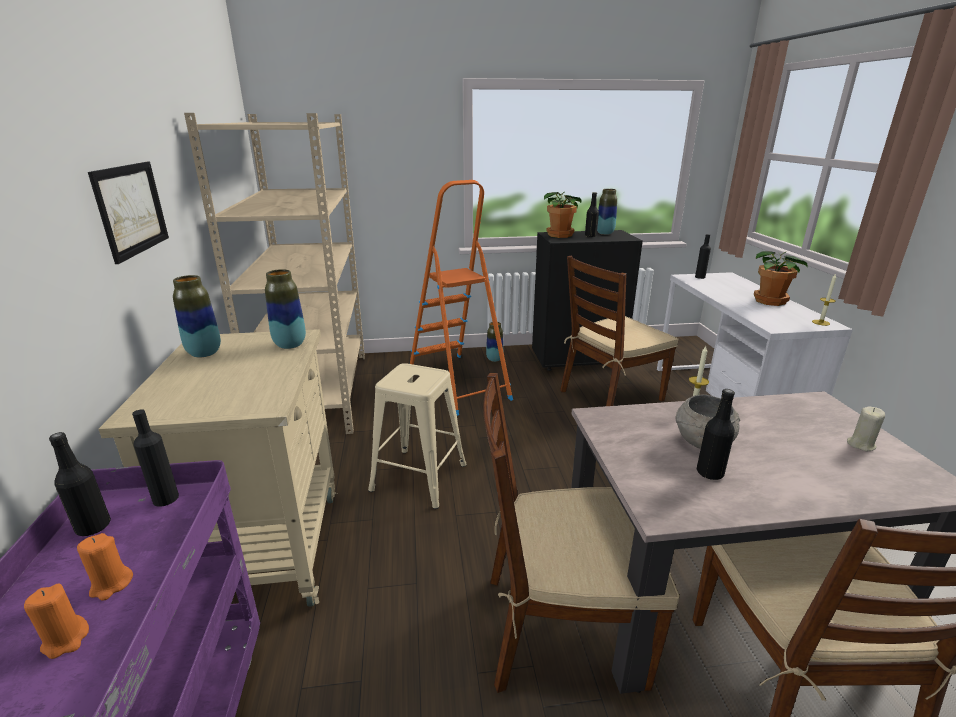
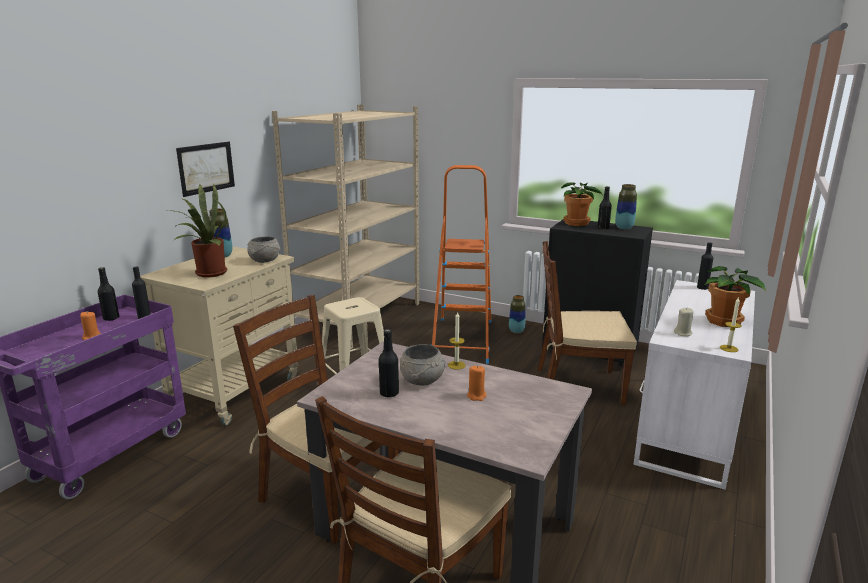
camera: 35 degrees right, 5 degrees down
orange candle [24,584,89,659] -> orange candle moved to [467,365,487,401]
vase [265,269,306,349] -> grey bowl [247,236,280,263]
beige candle [847,406,885,451] -> beige candle moved to [674,308,694,336]
none -> potted plant [164,184,227,278]

